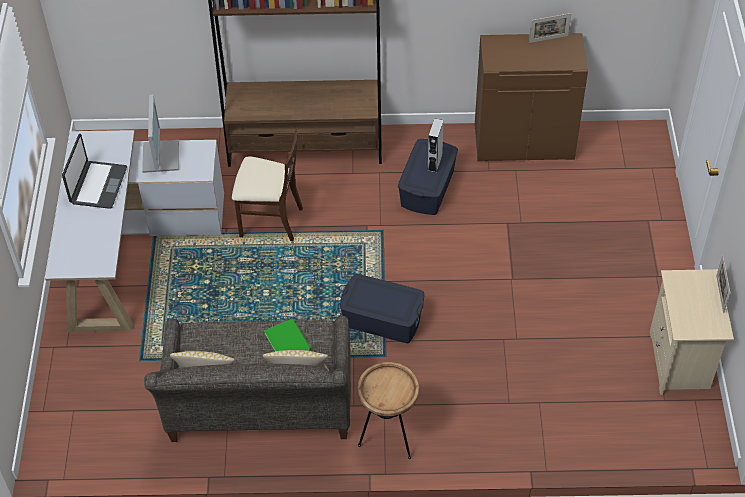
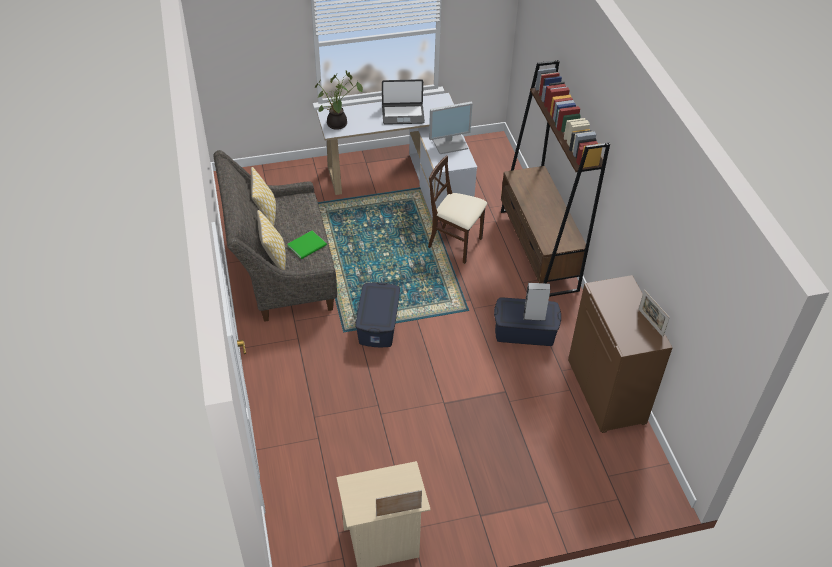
camera: 75 degrees right, 5 degrees down
beige chair [232,128,303,241] -> beige chair turned 120 degrees clockwise [428,155,487,264]
brown side table [357,362,419,459] -> none
none -> potted plant [315,70,363,130]

